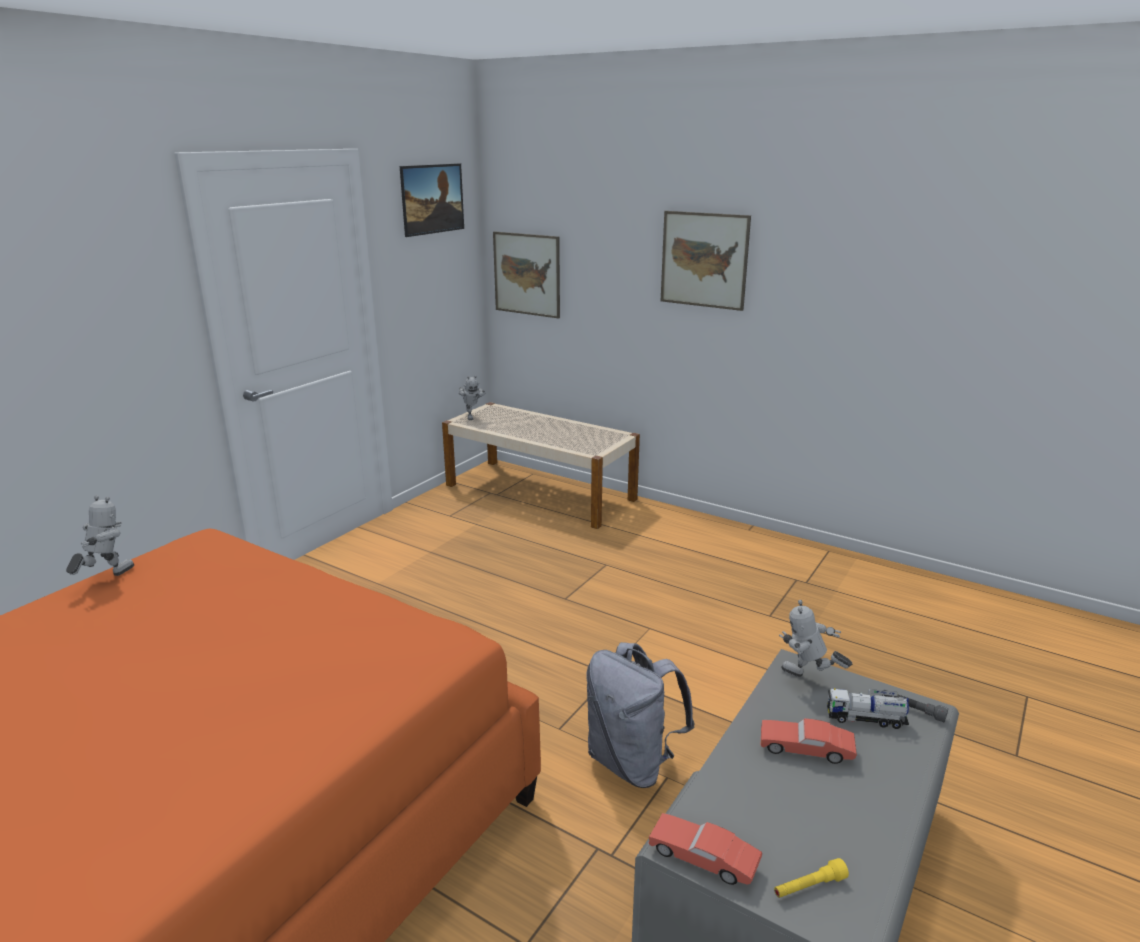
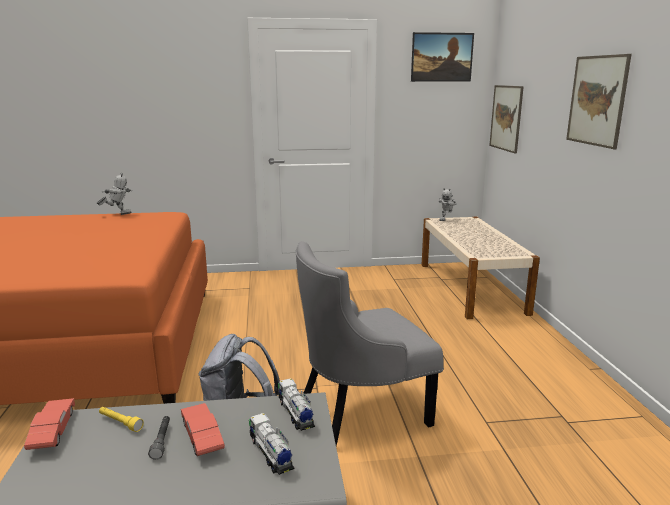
camera: 50 degrees right, 5 degrees down
yellow flashlight [774,858,849,898] -> yellow flashlight moved to [99,407,144,432]
toy robot [779,600,852,677] -> toy truck [278,378,315,431]
grey flashlight [882,690,948,722] -> grey flashlight moved to [148,416,170,460]
none -> grey chair [295,241,444,446]

